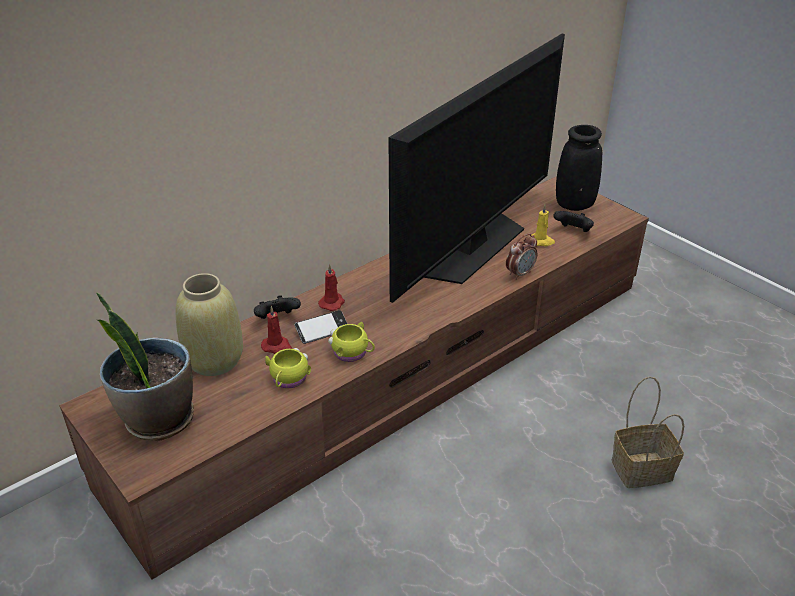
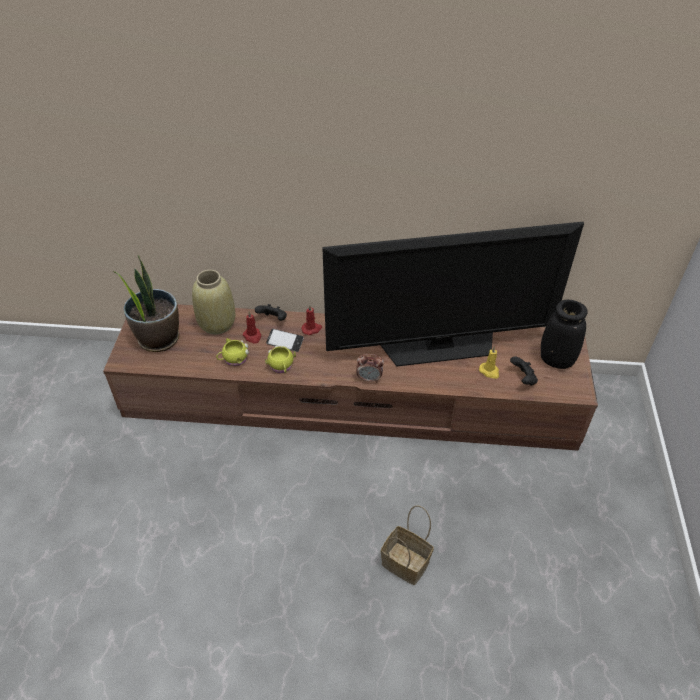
camera: 45 degrees right, 10 degrees up
alarm clock [506,233,537,280] -> alarm clock moved to [356,354,384,382]

